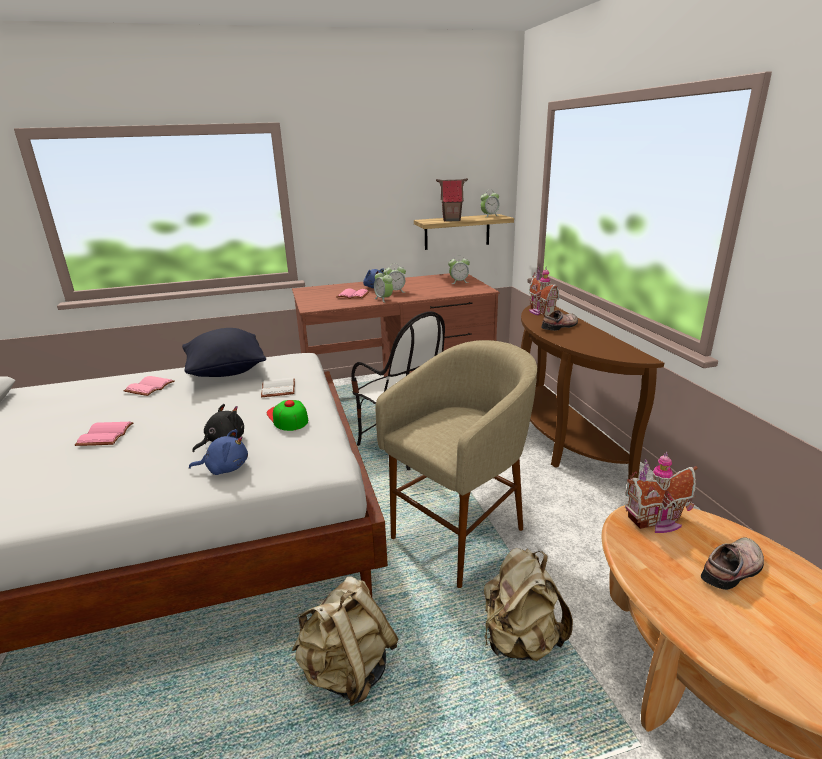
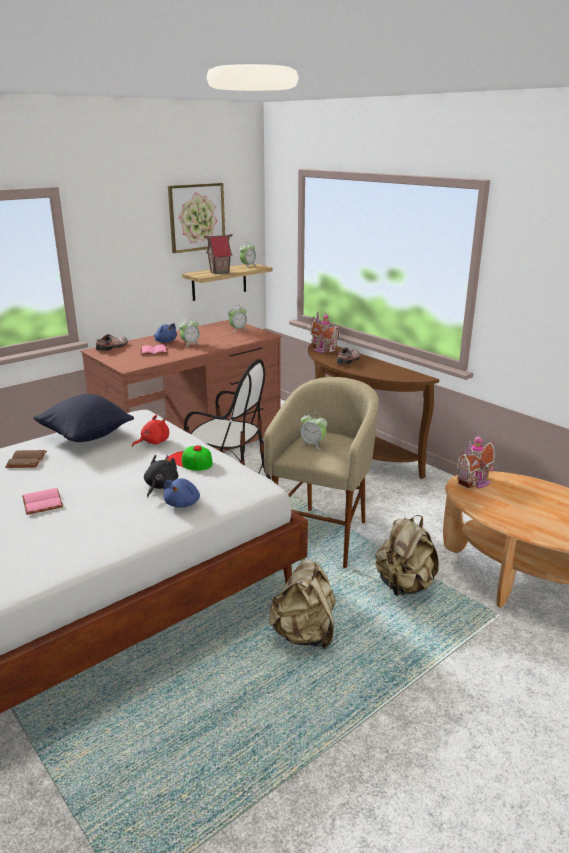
camera: 25 degrees left, 0 degrees up
pink book [124,376,175,396] -> brown book [5,450,47,468]
blue plush toy [189,429,248,475] -> blue plush toy turned 135 degrees clockwise [164,478,200,508]
white book [261,378,295,397] -> red plush toy [132,415,169,447]
alarm clock [374,270,393,303] -> alarm clock moved to [300,412,327,450]
shoe [701,537,764,590] -> shoe moved to [96,334,128,351]
none -> picture [168,183,225,253]

